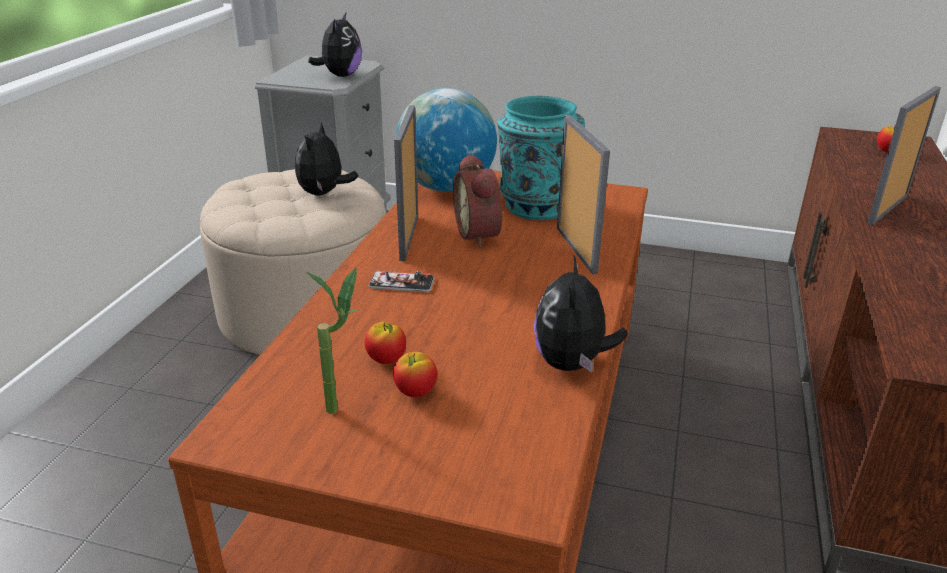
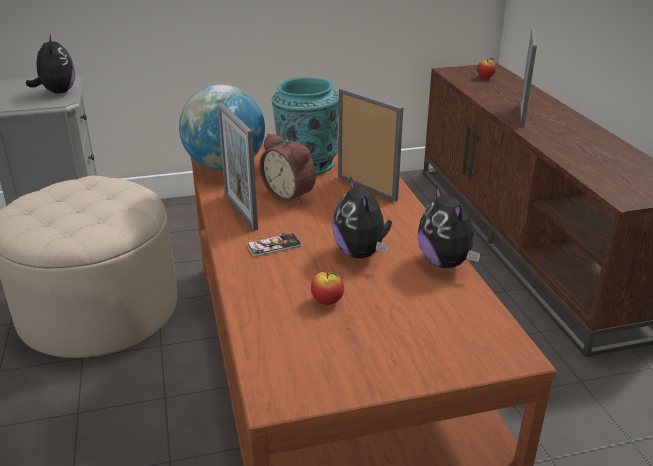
camera: 30 degrees left, 0 degrees up
plush toy [295,123,358,195] -> plush toy moved to [332,176,392,258]
potted plant [306,267,357,414] -> none
apple [393,352,437,397] -> none

